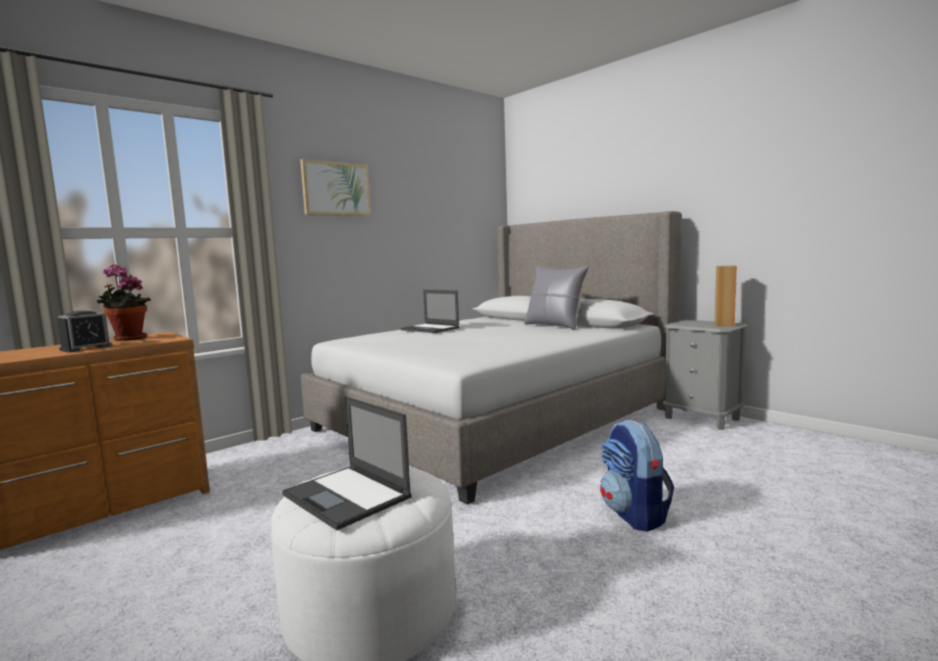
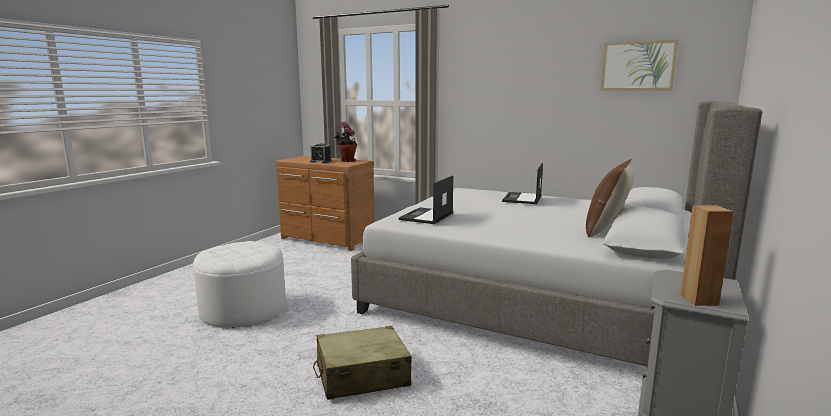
camera: 70 degrees right, 5 degrees up
laptop [282,396,412,530] -> laptop moved to [398,175,453,224]
picture [300,159,371,216] -> picture moved to [601,39,679,91]
grey pillow [524,266,589,330] -> brown pillow [586,159,634,237]
backpack [600,420,674,532] -> beige suitcase [313,326,412,400]

